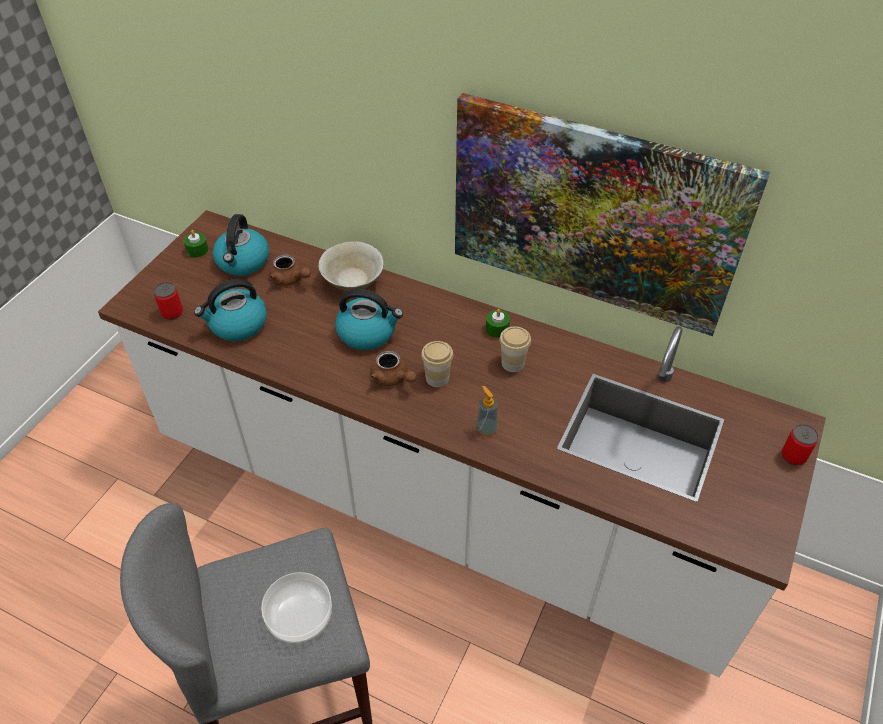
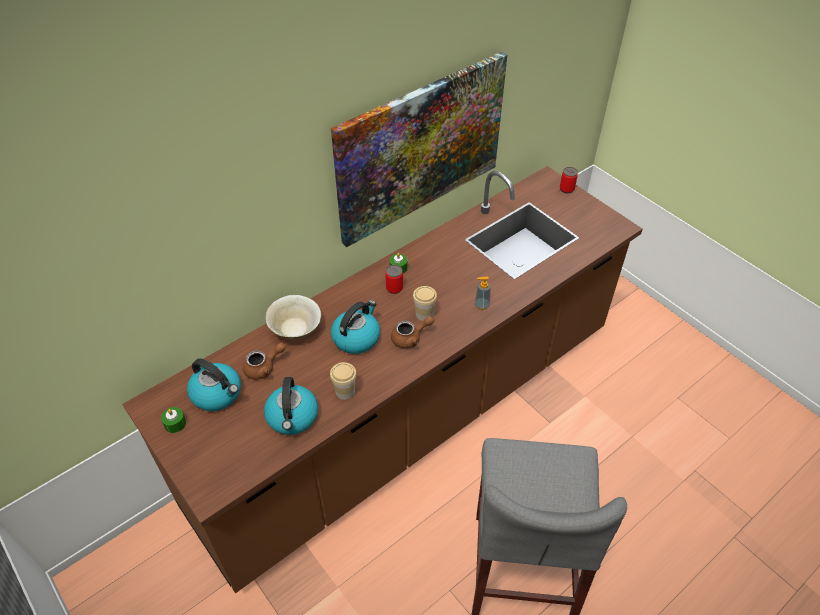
camera: 65 degrees left, 0 degrees up
white counter [98,210,826,677] -> brown counter [122,166,642,593]
can [154,282,183,320] -> can moved to [385,265,403,294]
bowl [261,572,332,643] -> none
cup [499,326,531,372] -> cup moved to [330,362,357,400]

